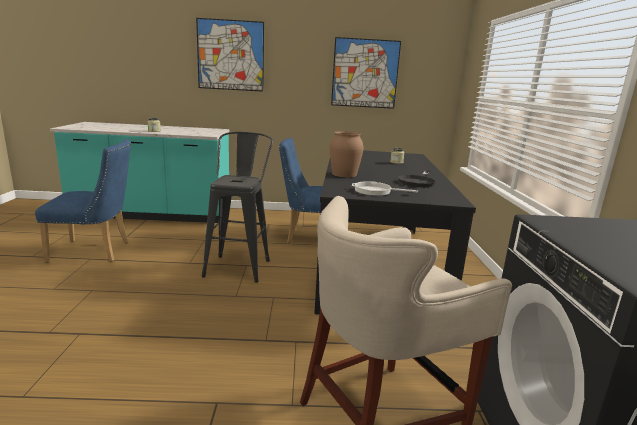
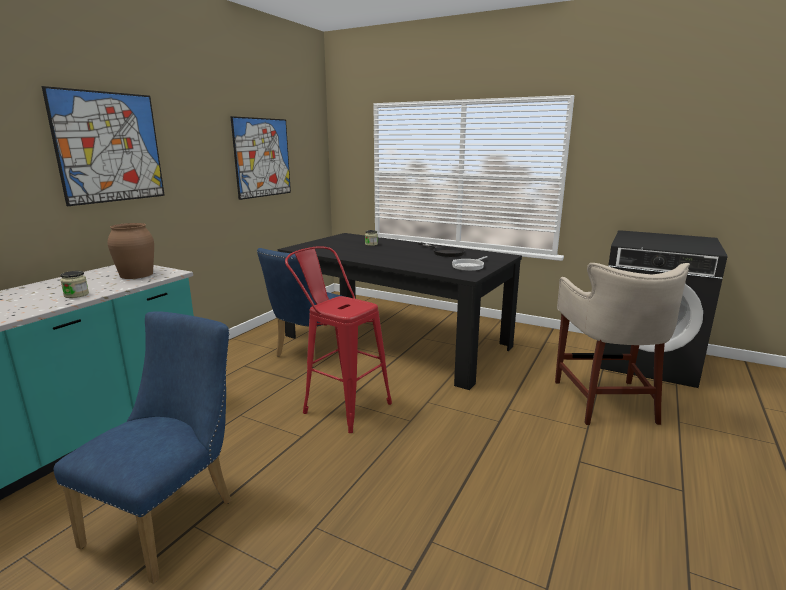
camera: 60 degrees left, 0 degrees up
black stool [201,132,273,283] -> red stool [285,246,392,433]
brown vase [330,131,363,177] -> brown vase moved to [108,223,154,279]

